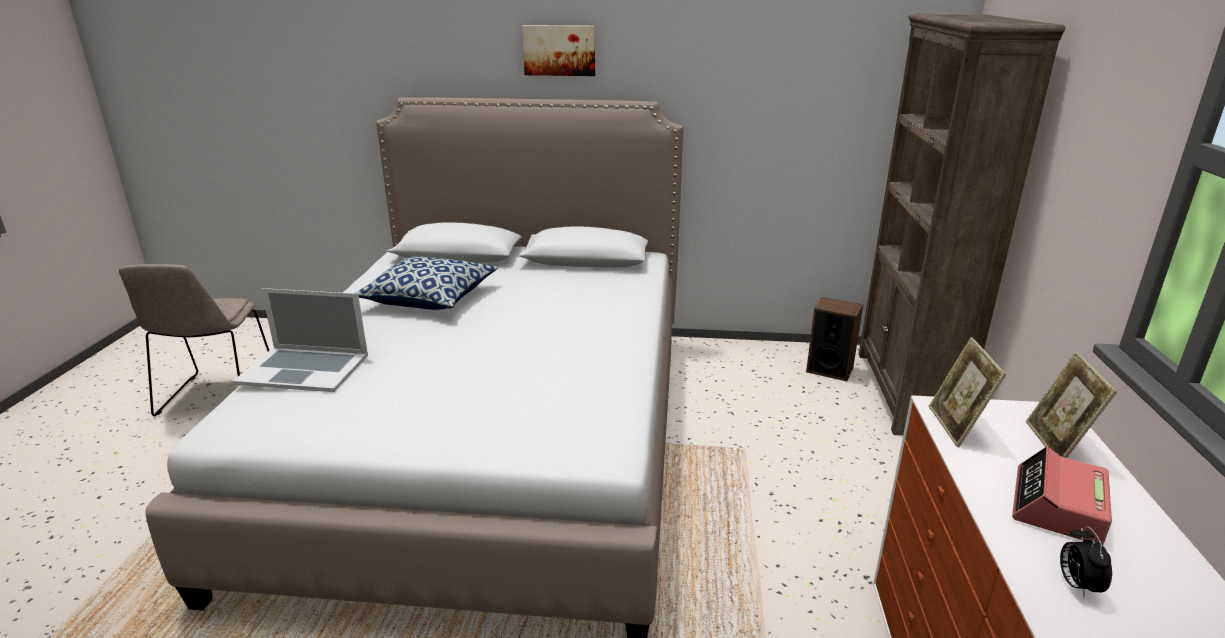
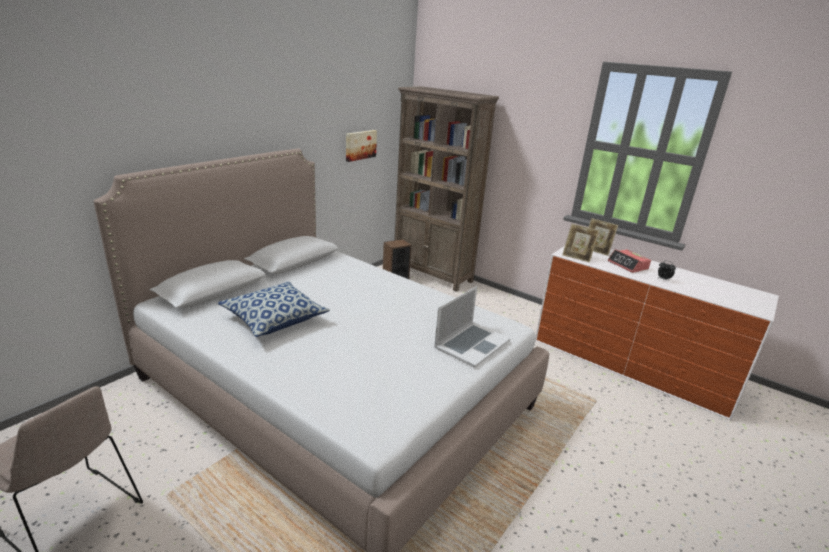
camera: 60 degrees left, 0 degrees up
laptop [233,288,368,392] -> laptop moved to [434,286,511,368]
picture [522,25,595,76] -> picture moved to [346,130,377,162]

